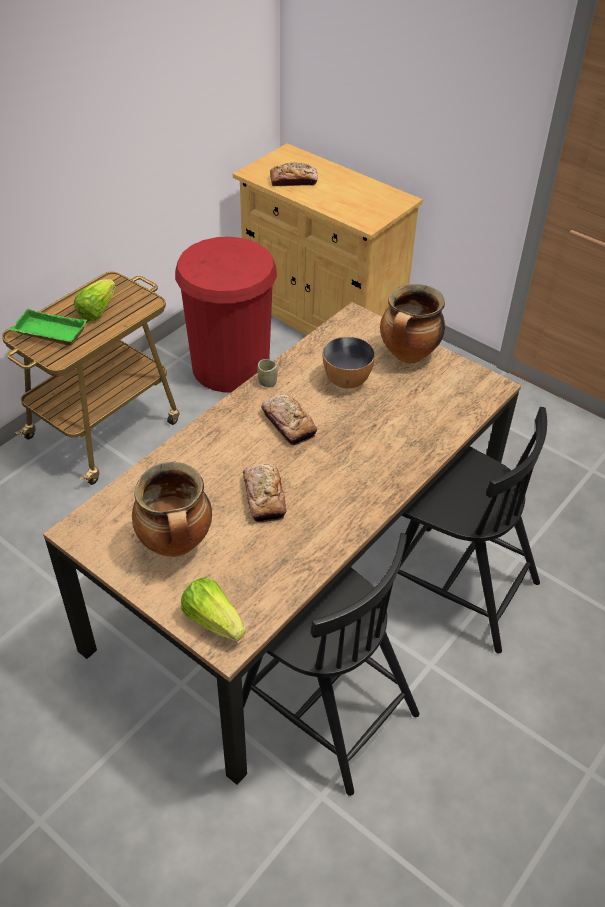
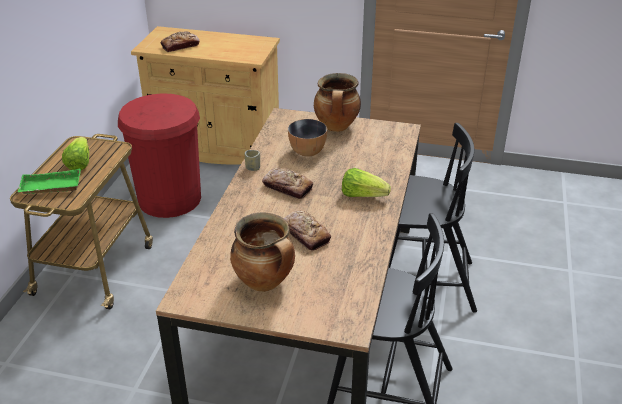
camera: 25 degrees left, 10 degrees down
lettuce [181,577,246,641] -> lettuce moved to [342,168,391,197]

